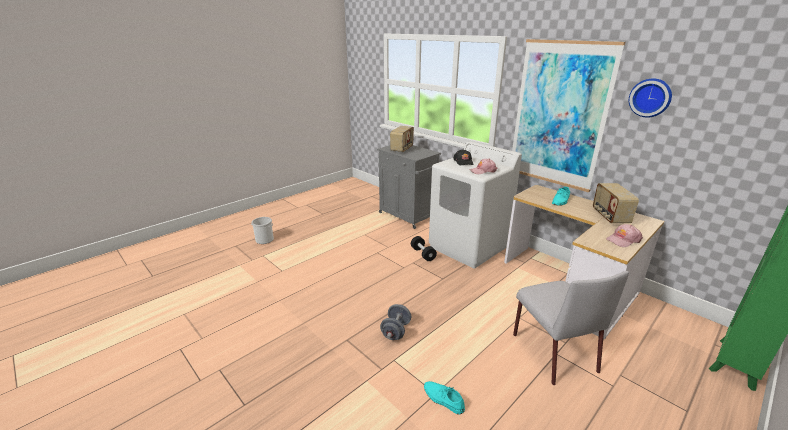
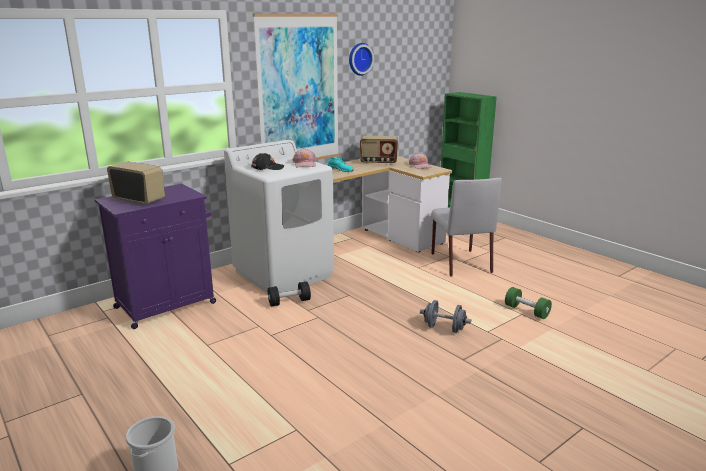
camera: 85 degrees left, 5 degrees down
grey cabinet [377,145,441,229] -> purple cabinet [95,184,216,329]
turquoise shoe [424,381,465,415] -> green dumbbell [505,287,552,319]
grey chair [513,271,629,385] -> grey chair turned 90 degrees clockwise [431,178,502,277]

